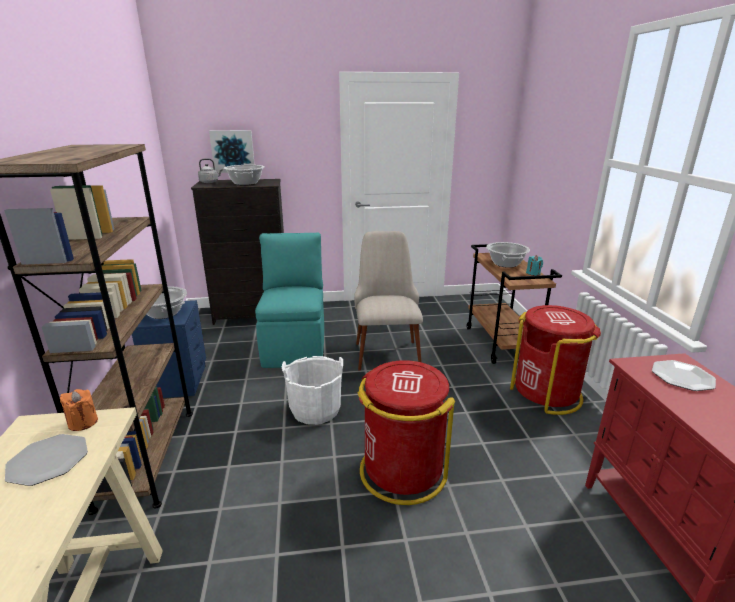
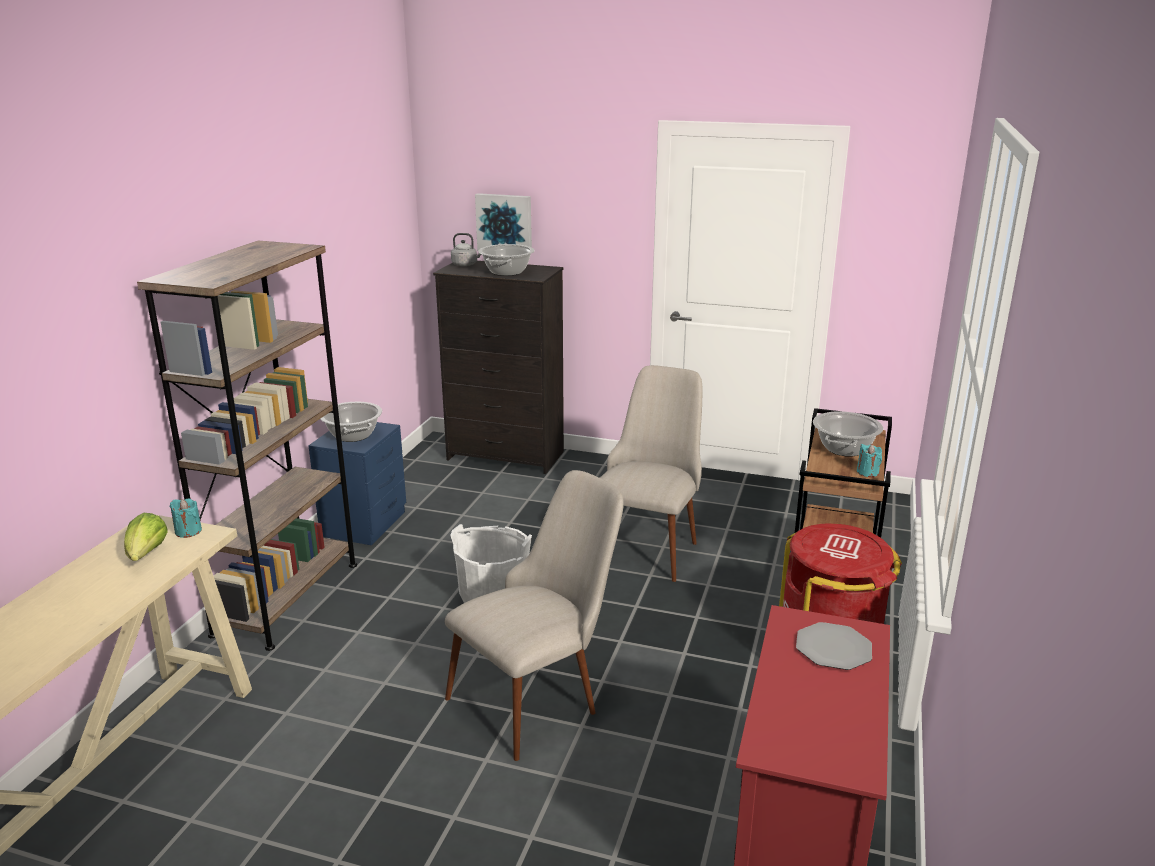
camera: 25 degrees right, 0 degrees up
plate [5,434,88,486] -> lettuce [124,513,167,561]
orange candle [60,389,98,431] -> turquoise candle [170,498,202,538]
turquoise chair [255,233,324,368] -> none
red trash can [357,360,455,505] -> beige chair [445,470,624,761]

